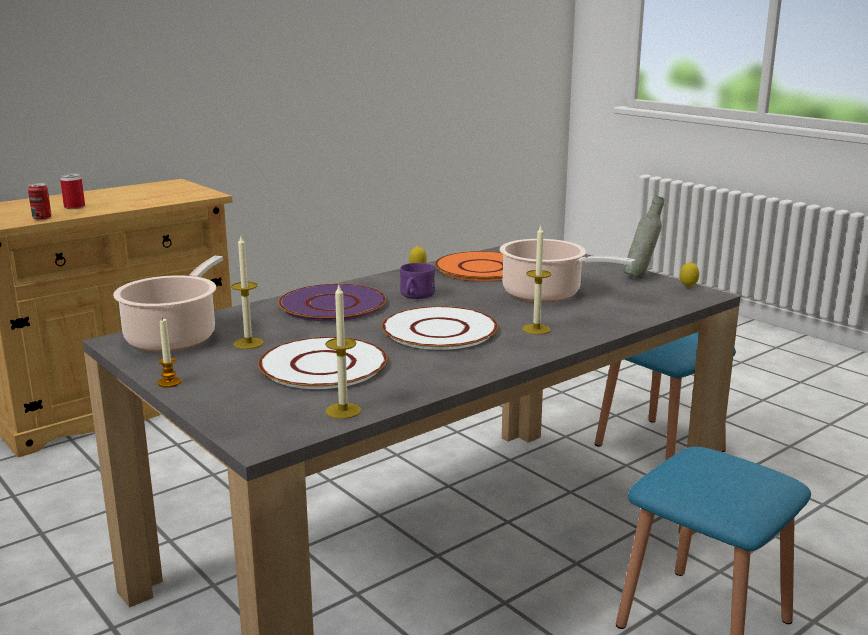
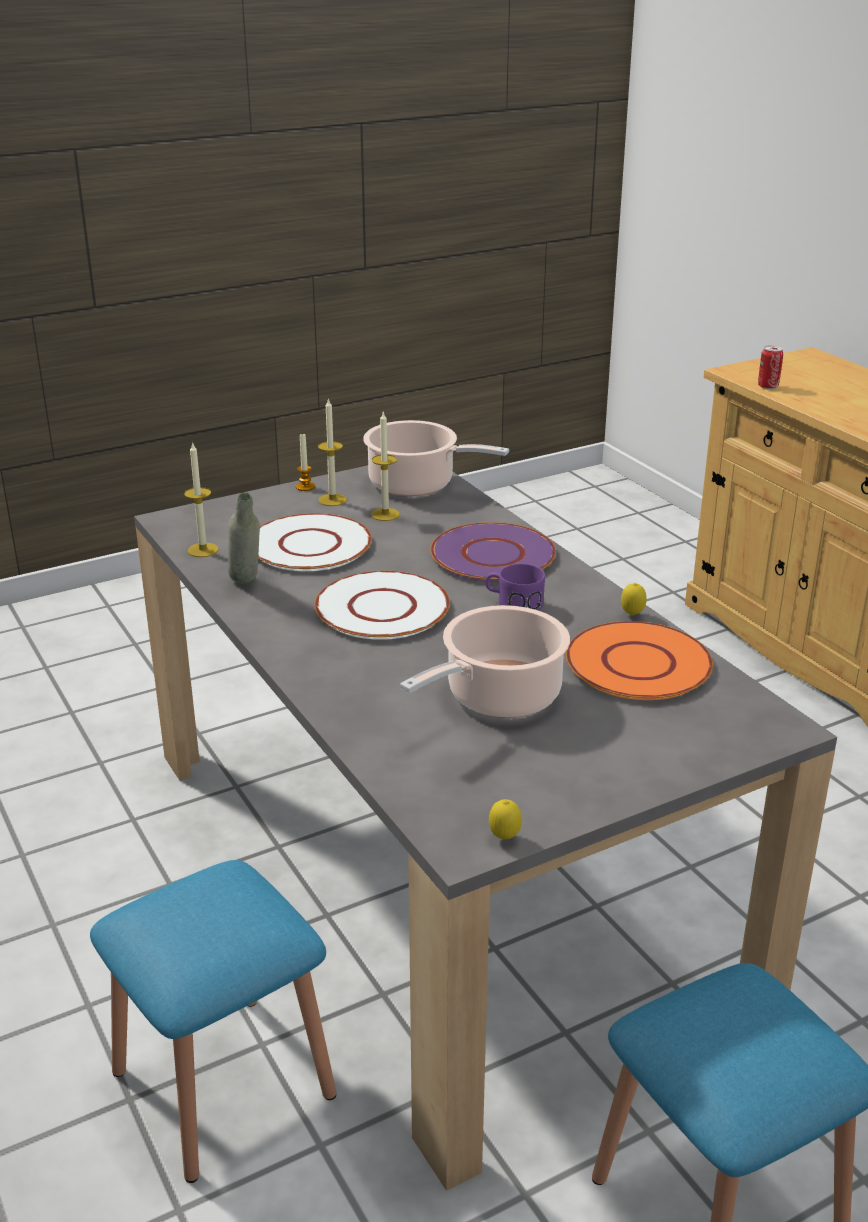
camera: 100 degrees right, 10 degrees up
can [60,173,85,209] -> none
candle [522,226,551,335] -> candle moved to [318,398,347,506]
grey bottle [624,196,664,279] -> grey bottle moved to [228,492,260,584]

